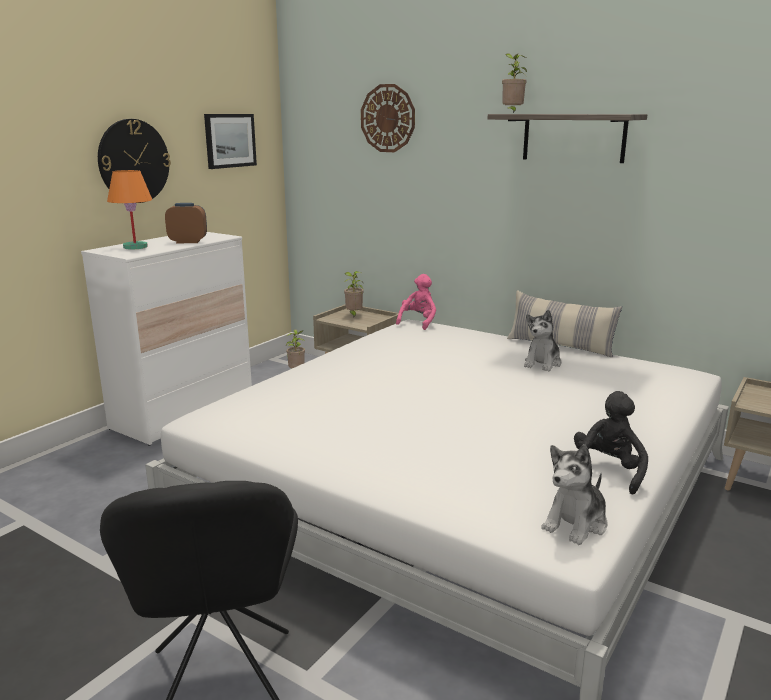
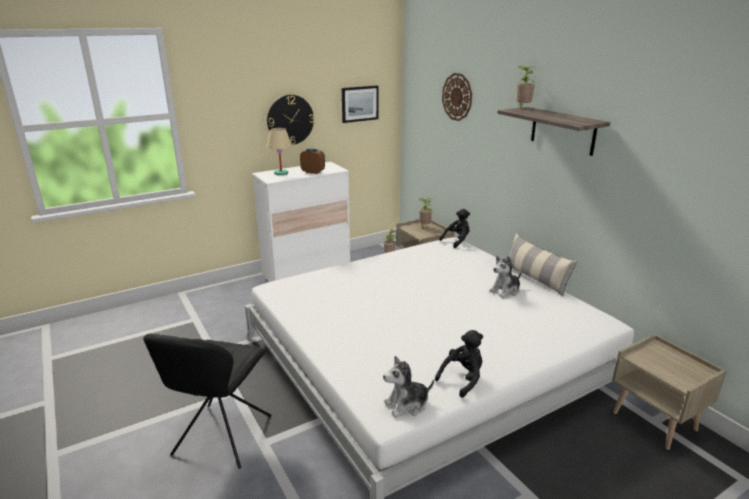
camera: 25 degrees right, 5 degrees up
orange table lamp [107,170,152,249] -> beige table lamp [266,128,292,175]
pink plush toy [396,274,436,330] -> black plush toy [439,209,470,248]

